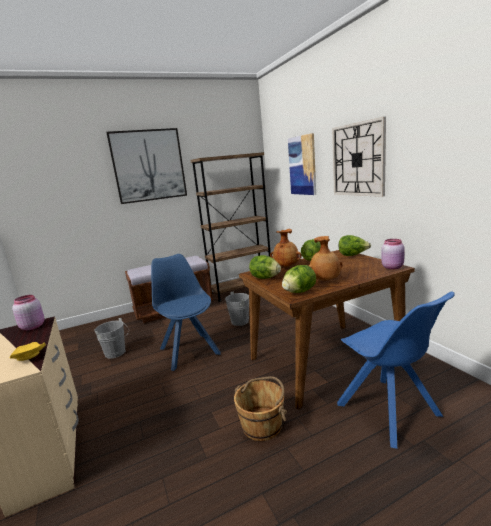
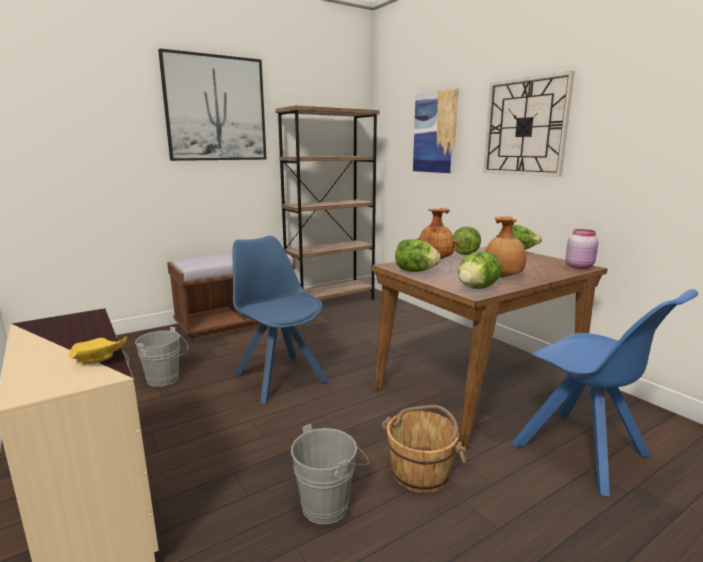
camera: 10 degrees left, 0 degrees up
pink jar [12,295,44,330] -> none
grey bucket [225,291,249,326] -> grey bucket moved to [291,424,369,524]

